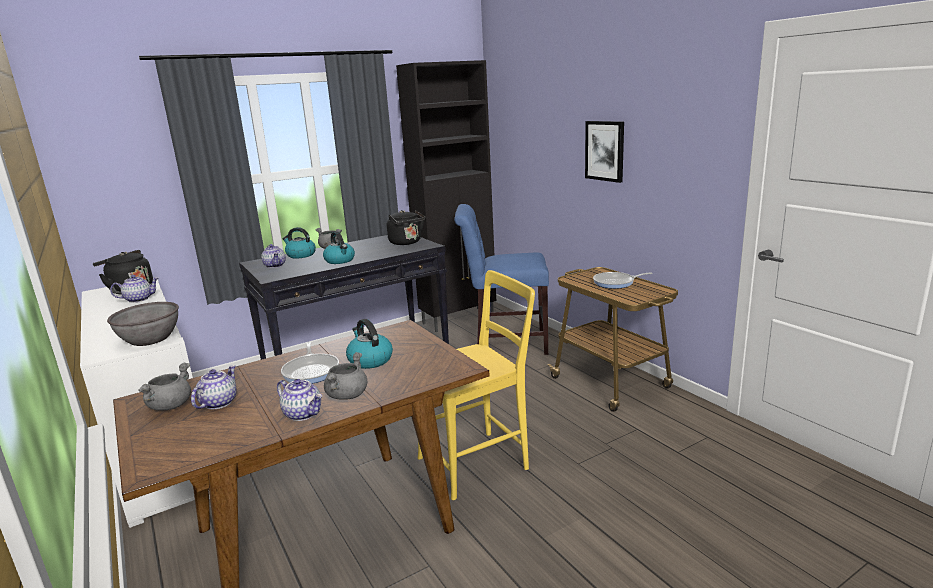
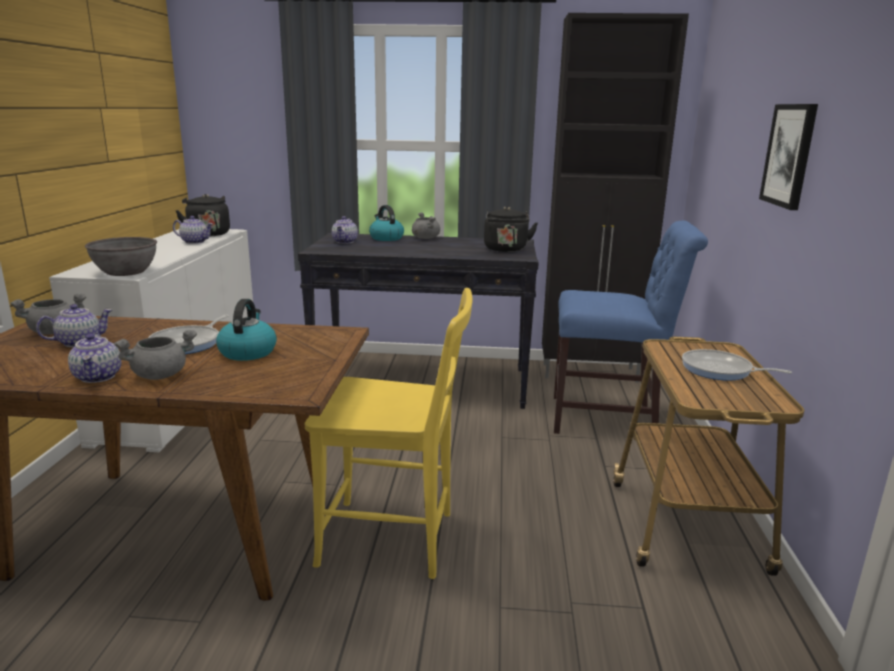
camera: 35 degrees right, 0 degrees up
kettle [323,231,355,264] -> none
blue chair [454,204,549,355] -> blue chair turned 150 degrees clockwise [554,220,708,434]

